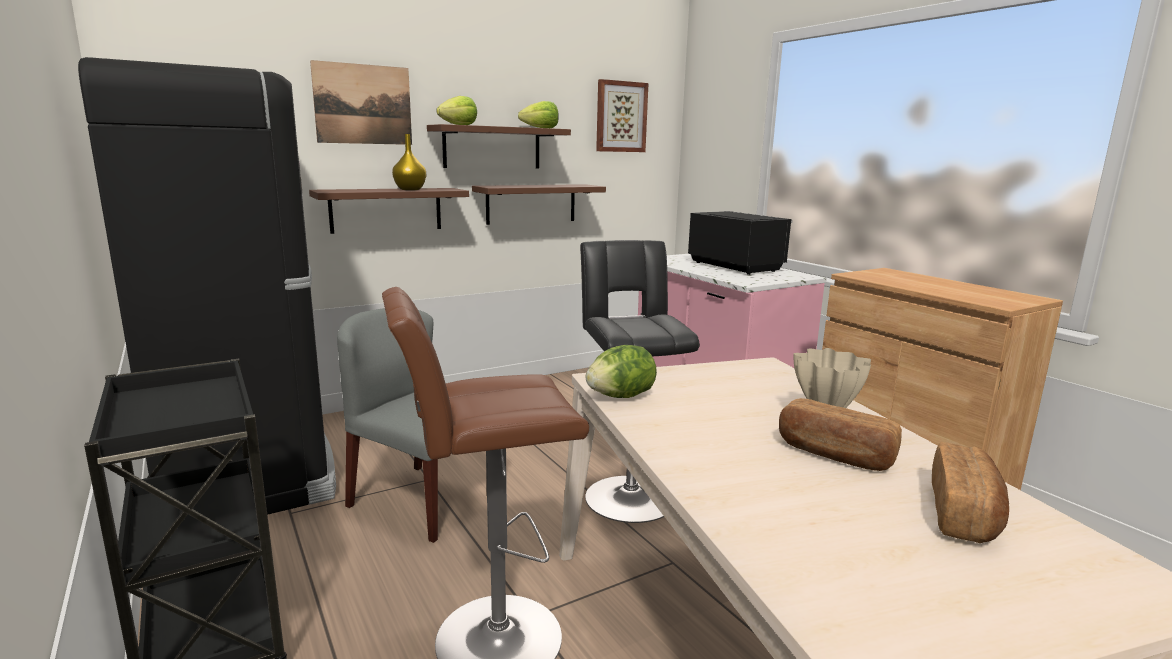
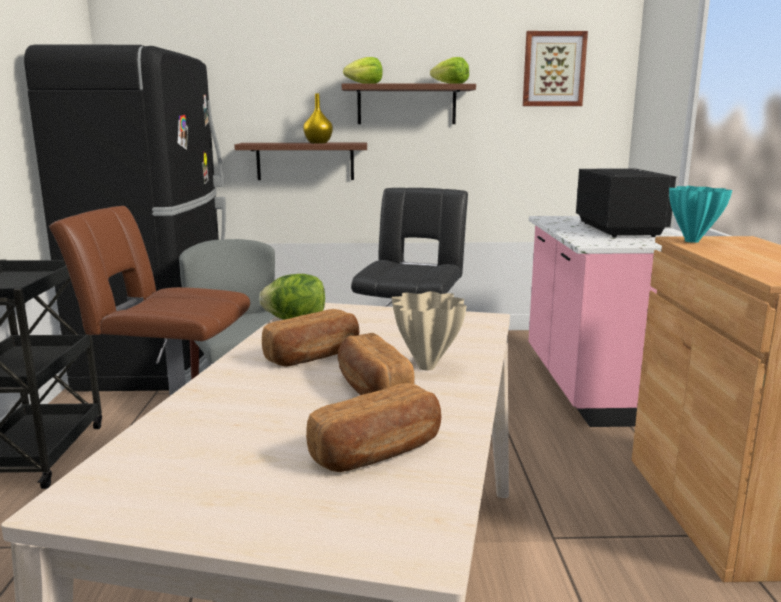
camera: 30 degrees right, 0 degrees up
picture [310,60,412,145] -> none
brown shelf [472,184,606,225] -> none
none -> bread [262,309,359,367]
none -> turquoise vase [669,186,732,243]

